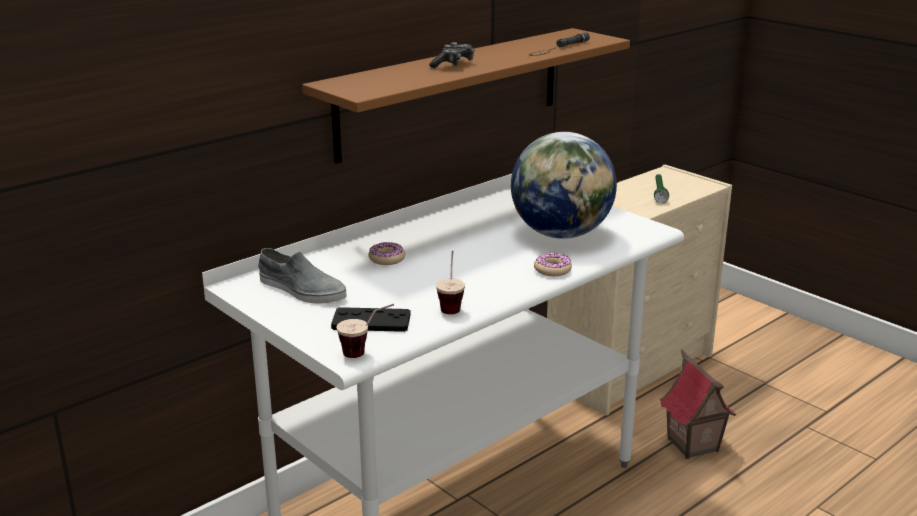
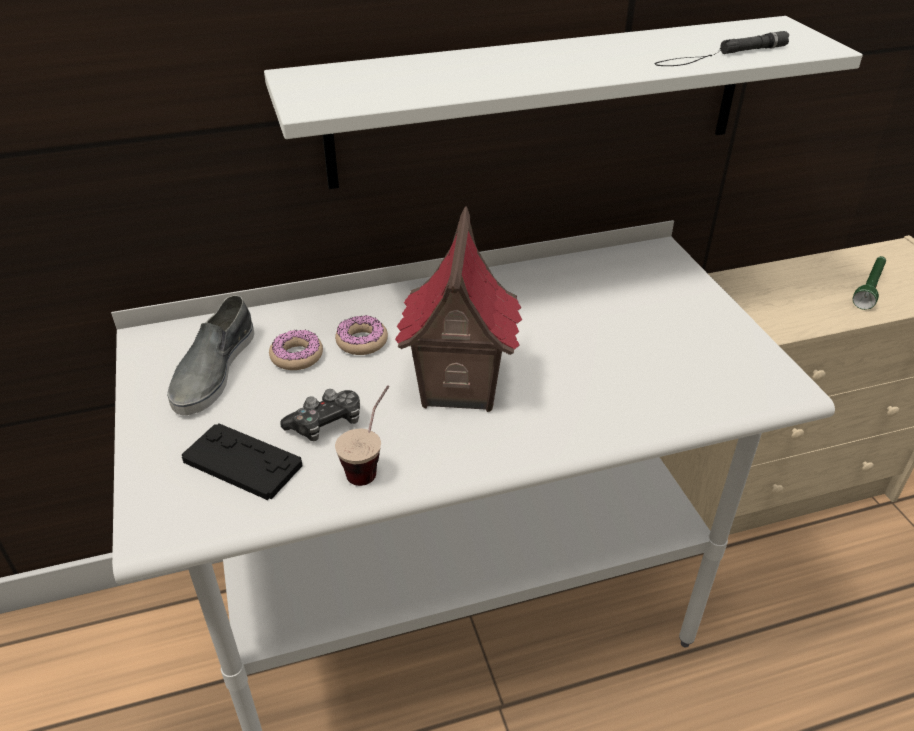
camera: 25 degrees right, 15 degrees up
grey shoe [258,248,346,304] -> grey shoe turned 45 degrees clockwise [167,295,255,415]
brown shelf [302,28,630,164] -> white shelf [264,16,863,189]
cup [336,304,394,358] -> none
game controller [429,42,475,68] -> game controller moved to [280,389,360,441]
globe [511,132,617,239] -> none
donut [534,252,572,276] -> donut moved to [269,329,323,370]
toy house [660,350,736,459] -> toy house moved to [395,206,522,412]

